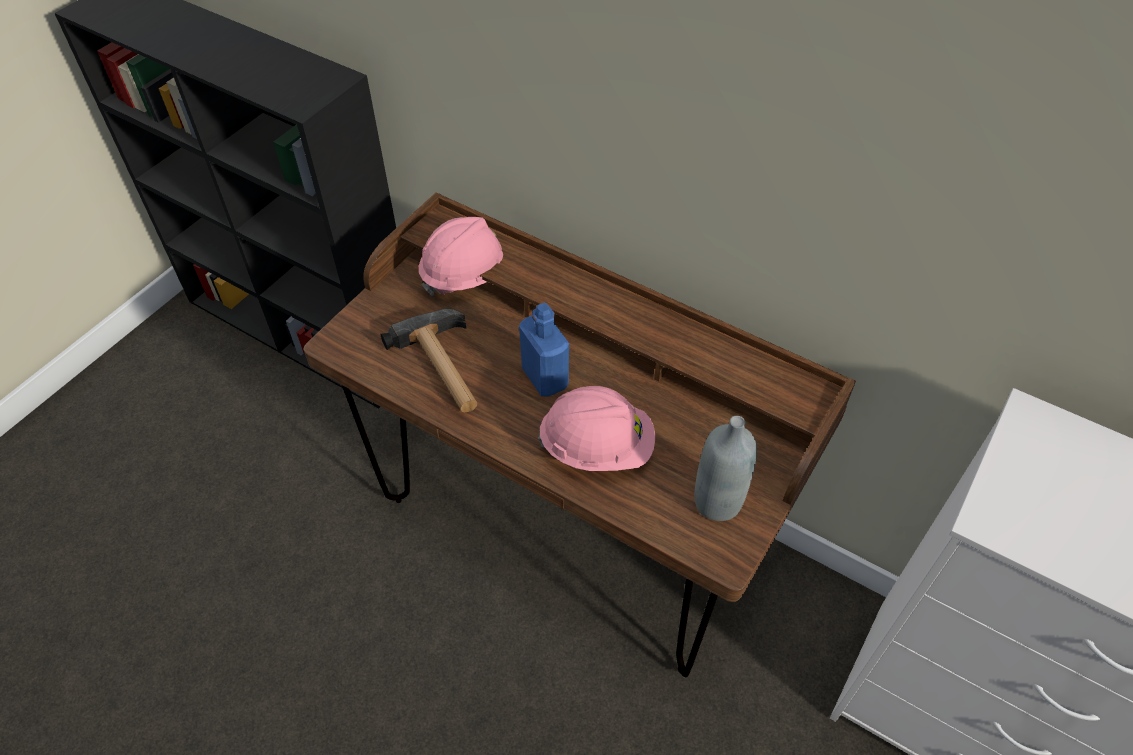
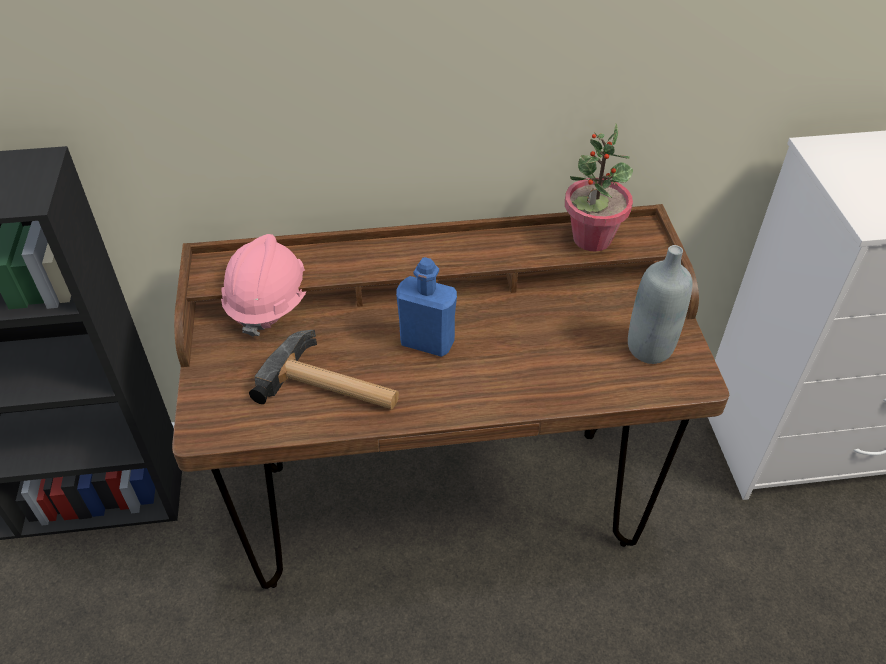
camera: 40 degrees left, 5 degrees down
pink hard hat [538,386,655,471] -> none
none -> potted plant [565,124,633,251]

